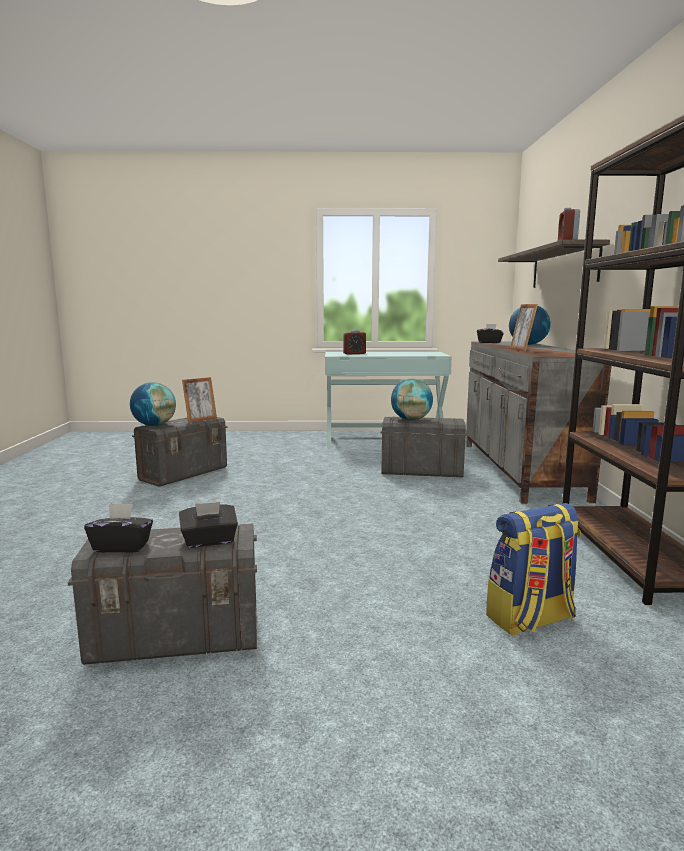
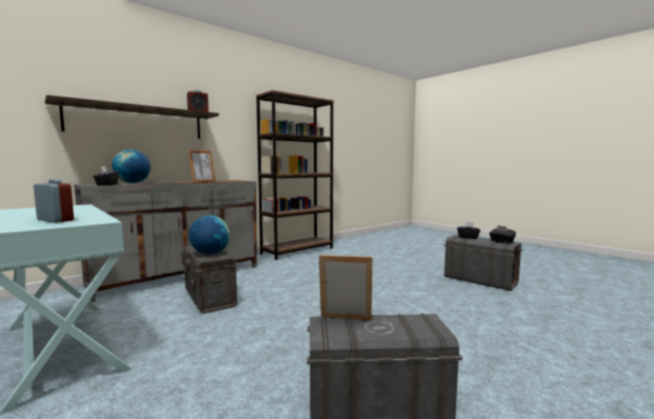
camera: 130 degrees left, 5 degrees down
globe [130,382,176,426] -> none
backpack [486,503,581,636] -> none

